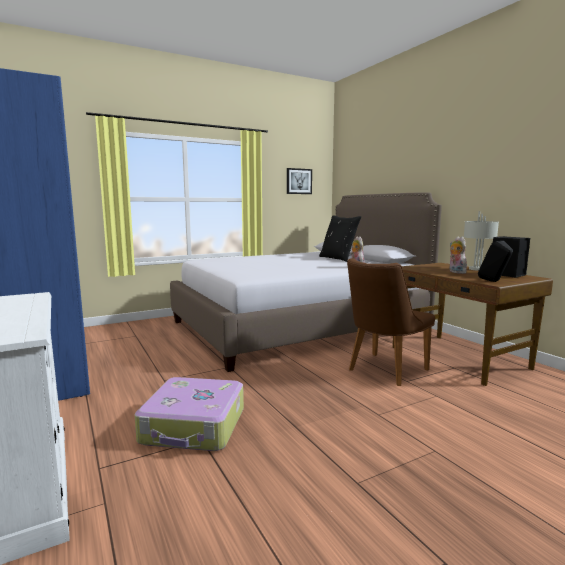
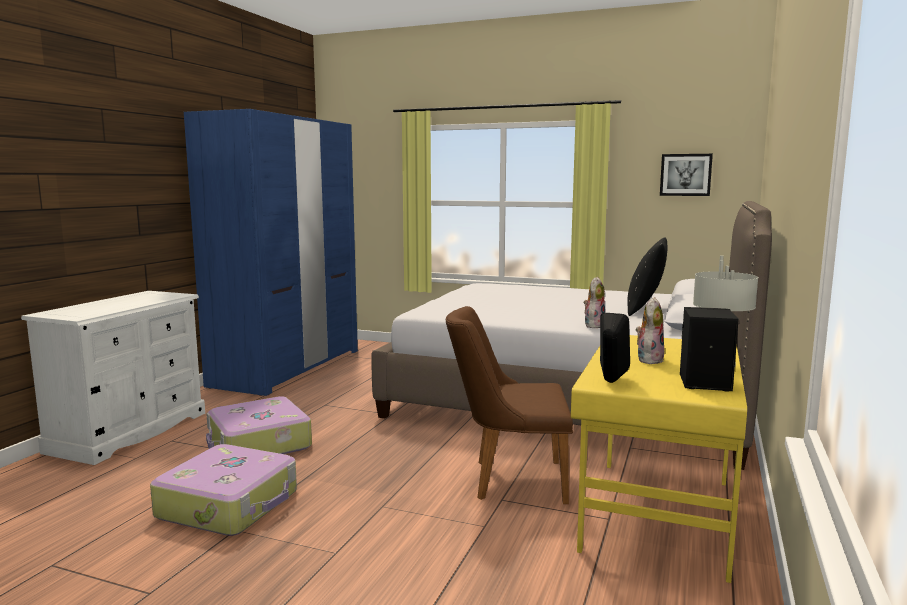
camera: 50 degrees right, 0 degrees up
brown desk [393,263,553,386] -> yellow desk [571,335,747,583]
none -> suitcase [150,444,297,536]

